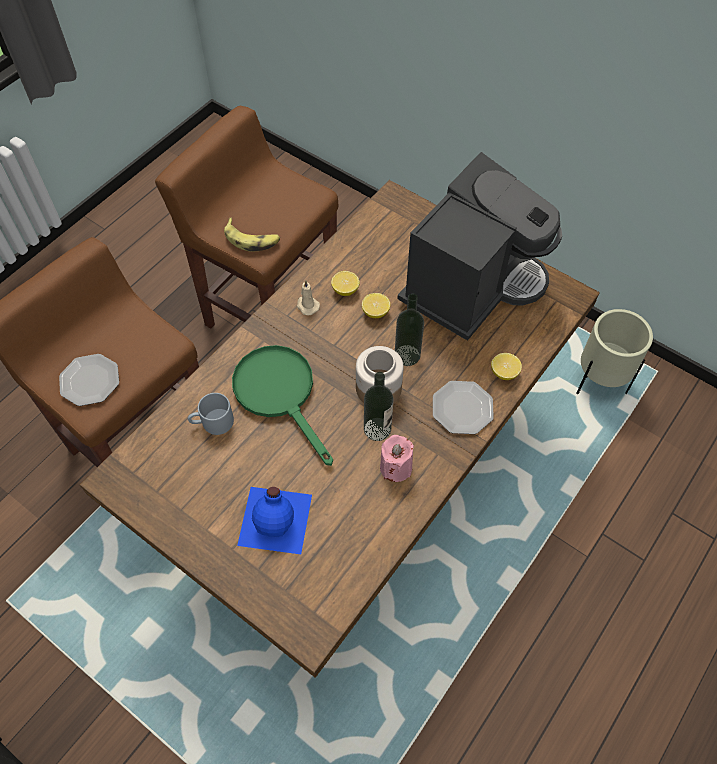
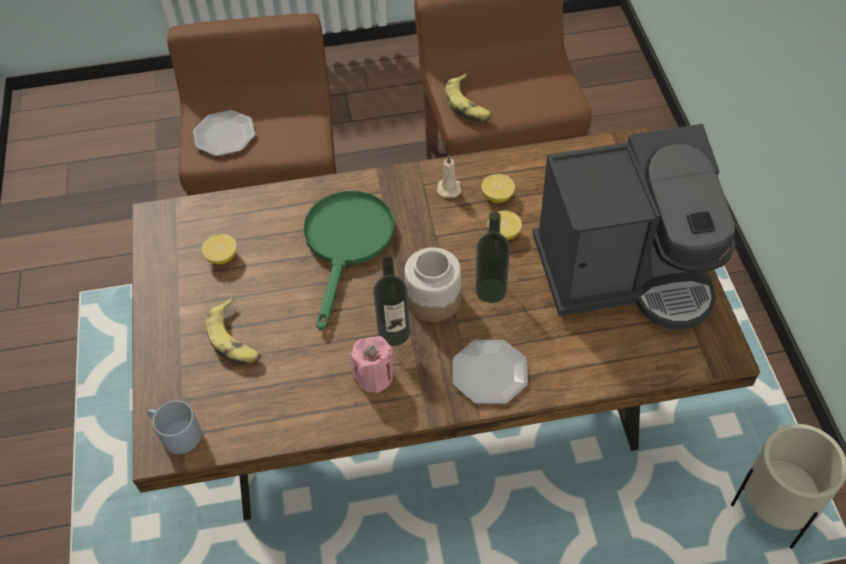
camera: 45 degrees right, 5 degrees down
grey mug [188,393,234,435] -> grey mug moved to [147,401,201,454]
blue bottle [237,487,312,554] -> banana [205,298,262,364]
lemon [491,353,522,380] -> lemon moved to [202,234,237,264]

